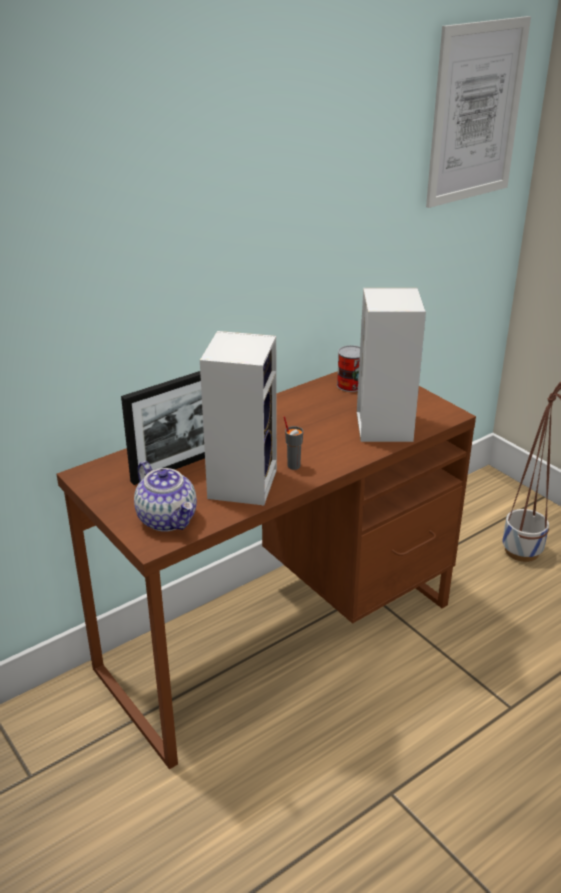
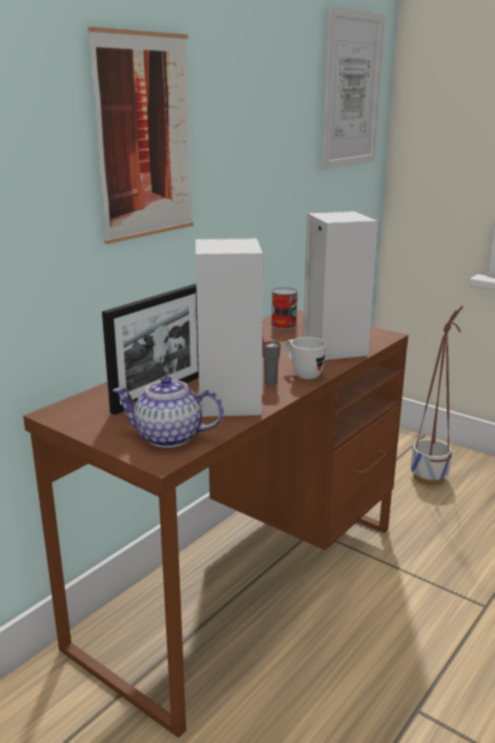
camera: 15 degrees left, 10 degrees down
teapot [134,461,197,532] -> teapot turned 150 degrees clockwise [112,376,224,448]
none -> picture [88,27,193,244]
none -> white mug [285,337,327,379]

